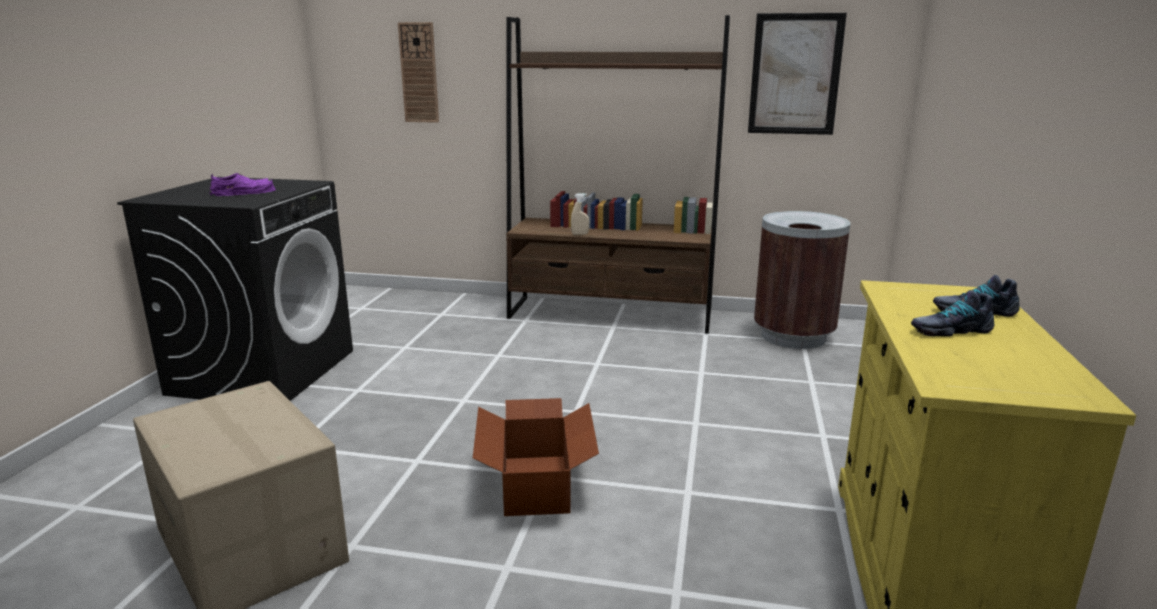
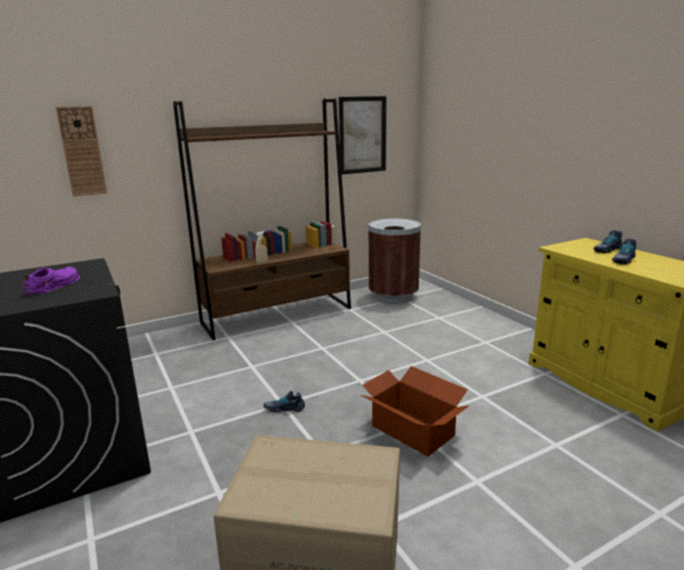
camera: 40 degrees left, 0 degrees up
none -> shoe [264,391,305,412]

